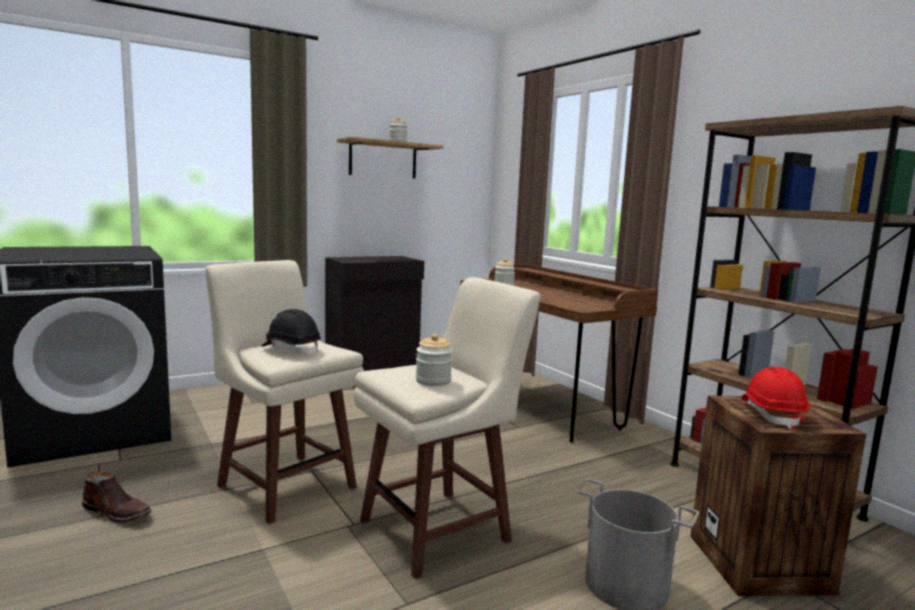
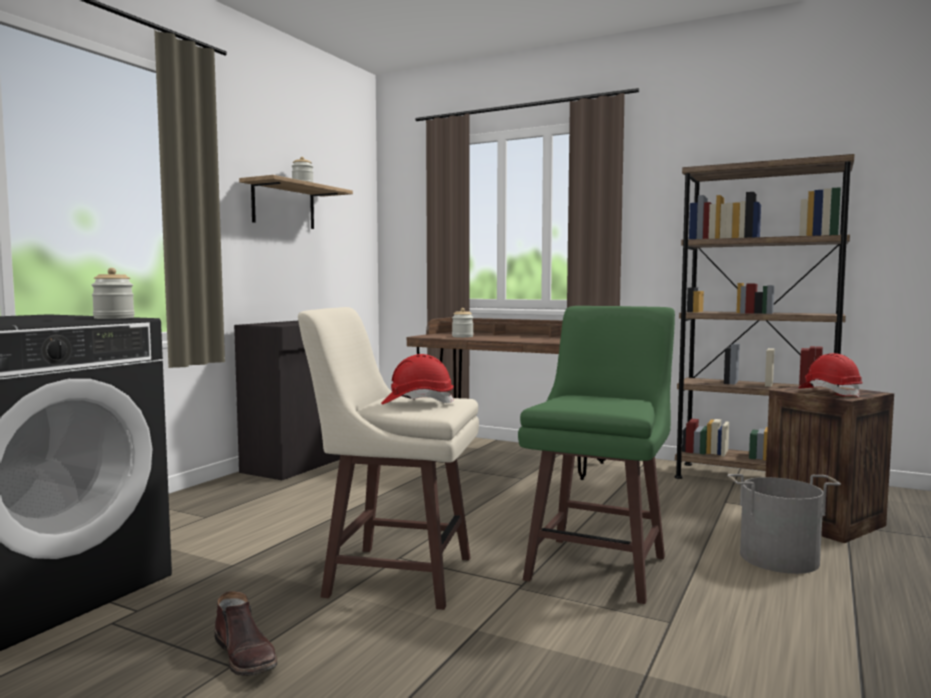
camera: 30 degrees left, 5 degrees down
brown boot [82,471,151,523] -> brown boot turned 60 degrees clockwise [215,591,277,676]
black hard hat [261,309,321,355] -> red hard hat [381,354,454,404]
beige stool [354,277,540,579] -> green stool [518,306,675,604]
jar [416,334,452,386] -> jar moved to [92,268,135,319]

